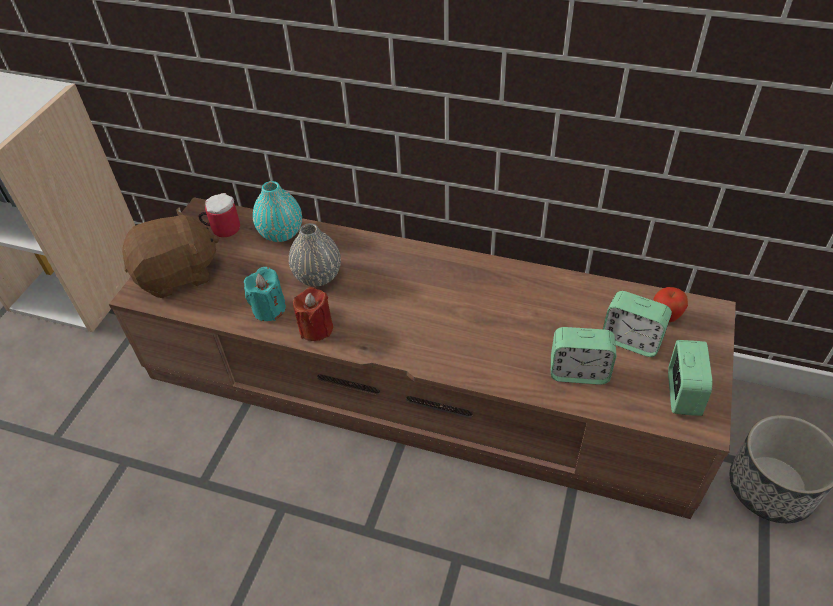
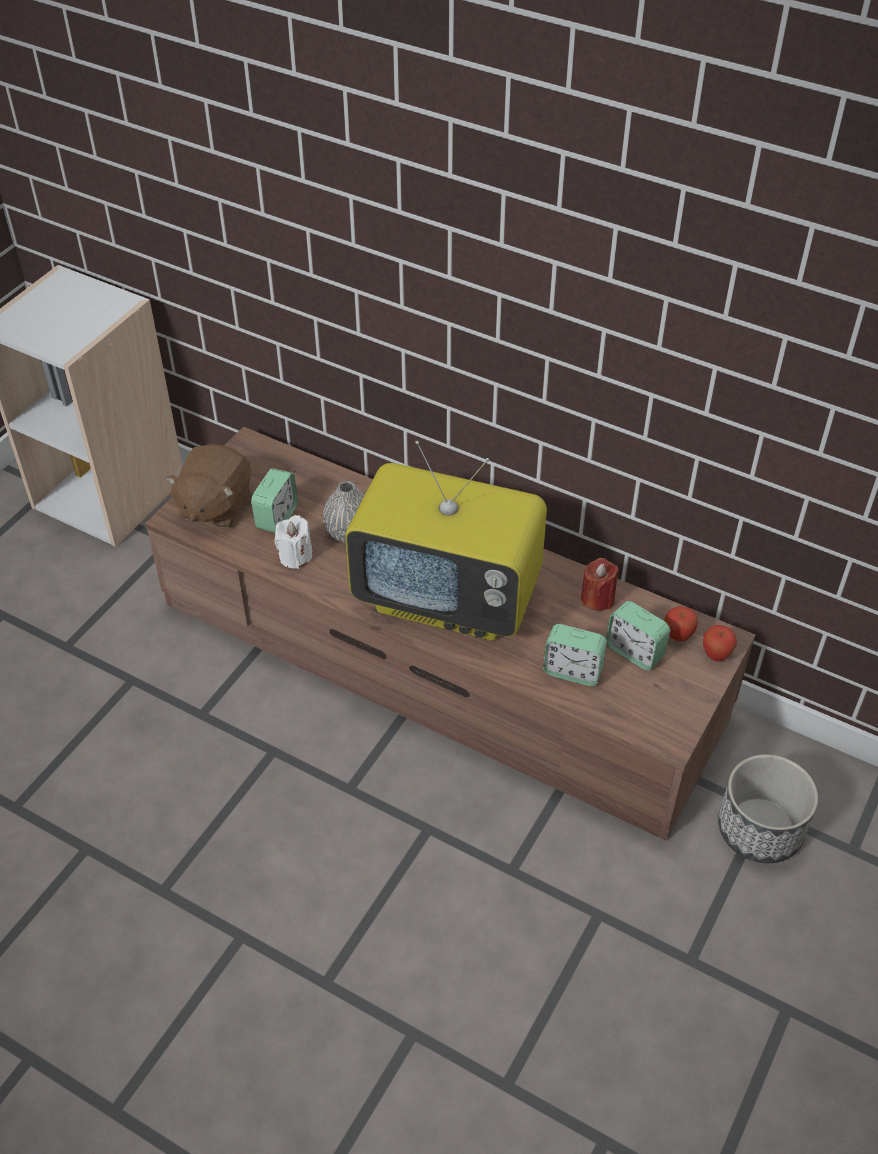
camera: 10 degrees right, 0 degrees up
brown plush toy [122,207,219,298] -> brown plush toy turned 120 degrees clockwise [165,444,251,528]
mug [199,193,240,237] -> none
turquoise candle [244,267,286,321] -> white candle [275,515,312,569]
turquoise vase [253,181,302,242] -> none
red candle [293,287,333,341] -> red candle moved to [581,558,619,611]
alarm clock [668,340,712,416] -> alarm clock moved to [251,468,298,533]
none -> television [345,441,547,641]
none -> apple [703,625,737,661]

